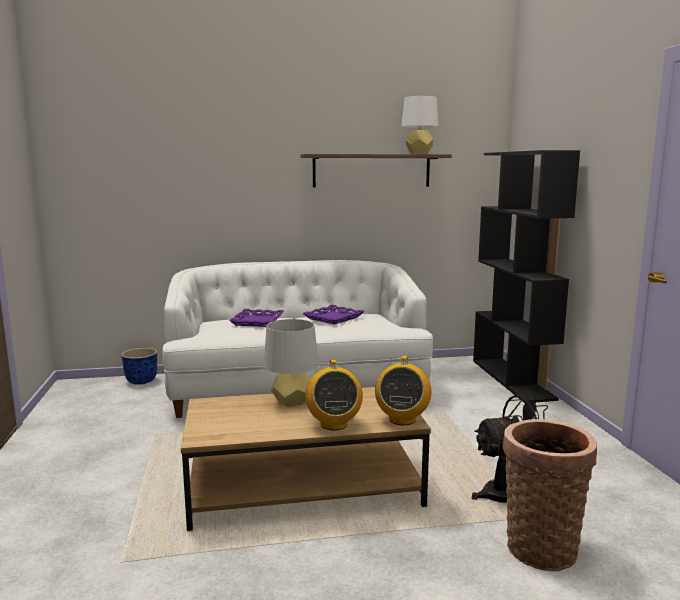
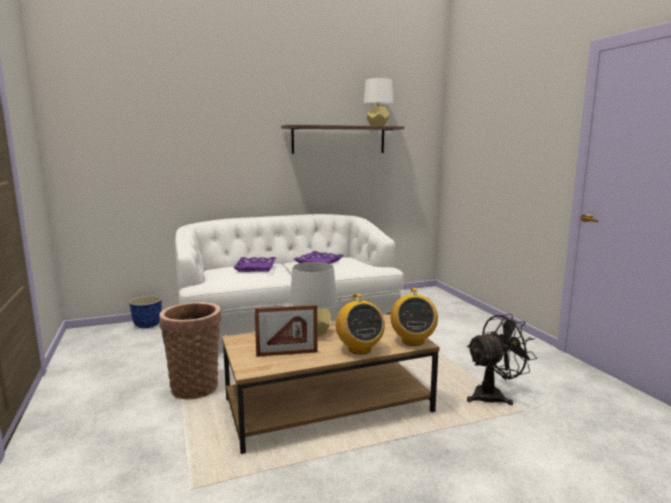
camera: 10 degrees left, 0 degrees up
black bookcase [473,150,580,403] -> none
basket [503,419,597,571] -> basket moved to [159,302,221,399]
none -> picture frame [254,305,318,357]

